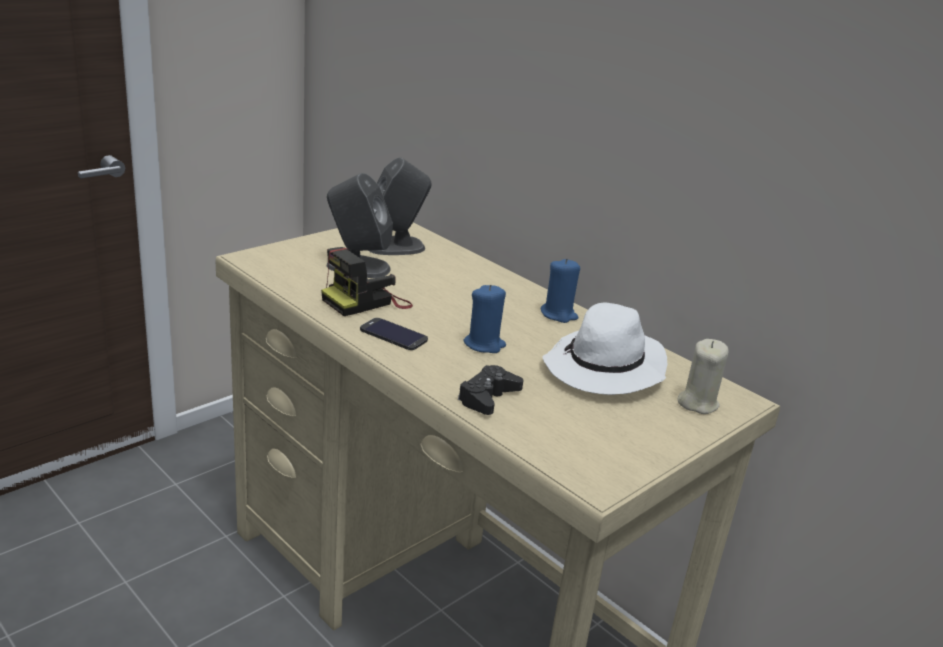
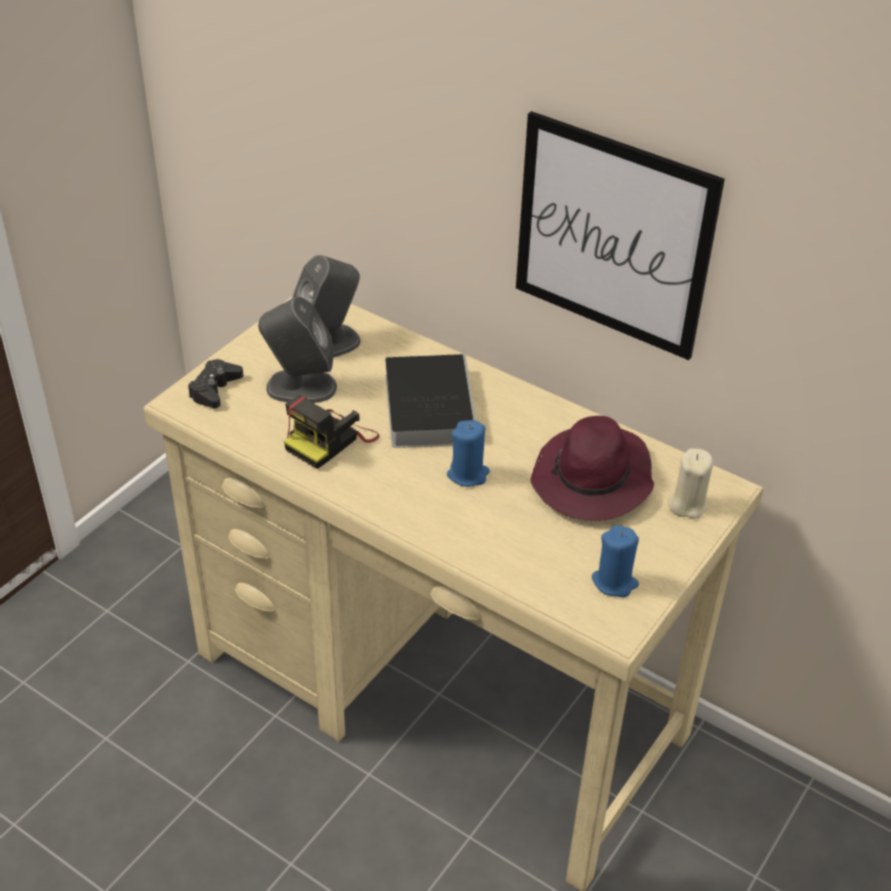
camera: 10 degrees left, 15 degrees up
phone [360,318,428,350] -> none
black game controller [458,365,523,415] -> black game controller moved to [188,359,243,408]
blue candle [541,258,580,323] -> blue candle moved to [592,525,639,597]
white hat [542,303,667,395] -> purple hat [531,416,654,521]
none -> book [385,354,476,448]
none -> picture [516,111,725,360]

